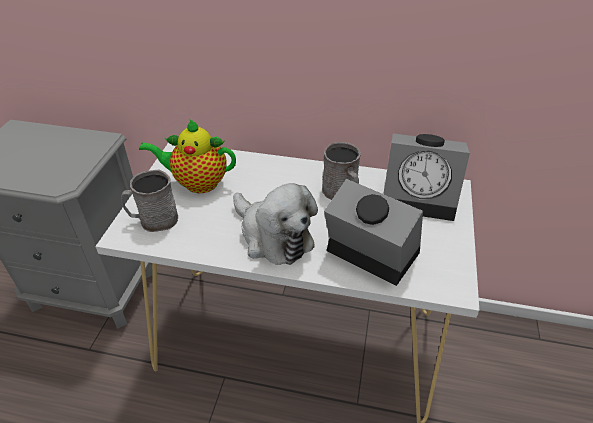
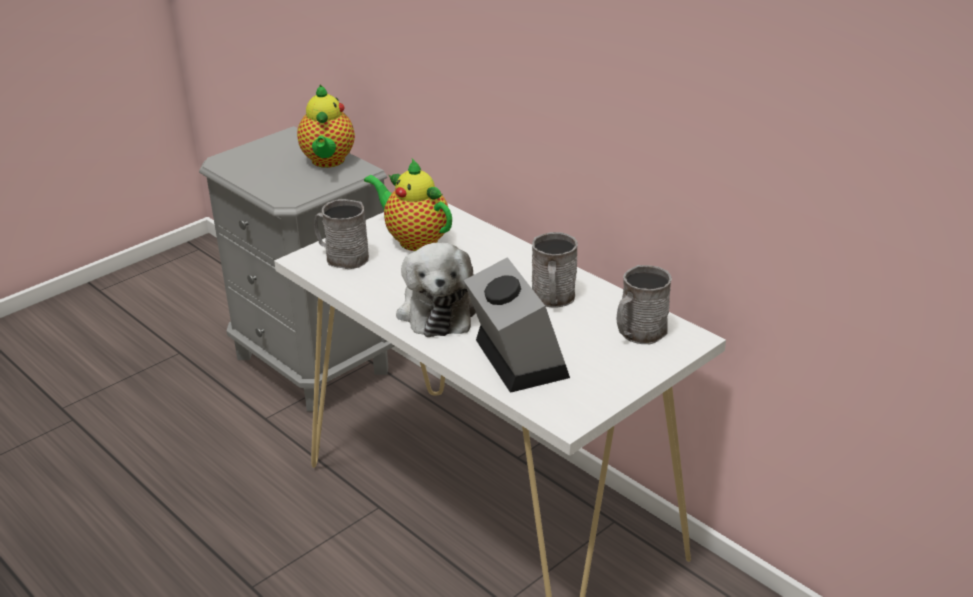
camera: 35 degrees right, 10 degrees down
alarm clock [384,133,470,221] -> grey mug [617,265,672,344]
none -> teapot [297,85,355,168]

